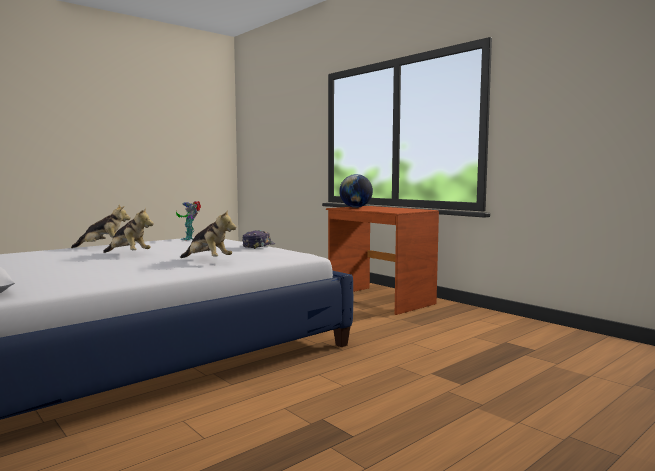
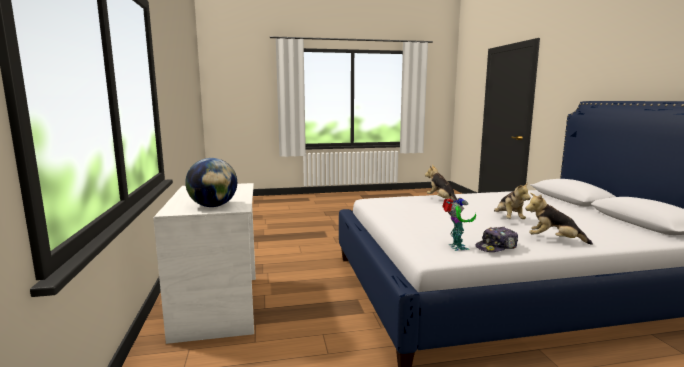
camera: 150 degrees left, 5 degrees up
plush toy [103,208,154,253] -> plush toy turned 150 degrees counterclockwise [494,182,531,219]
cap [242,230,275,249] -> cap moved to [475,227,518,252]
brown desk [326,206,439,315] -> white desk [153,183,256,344]

